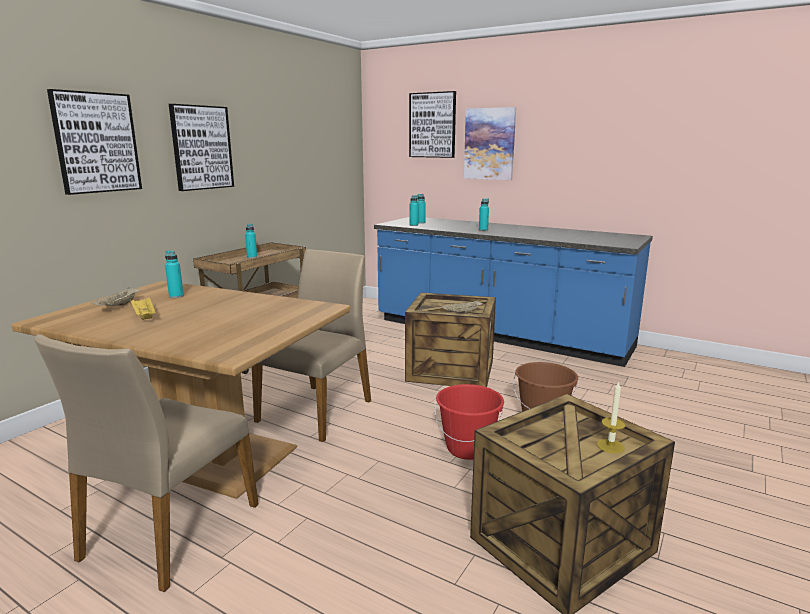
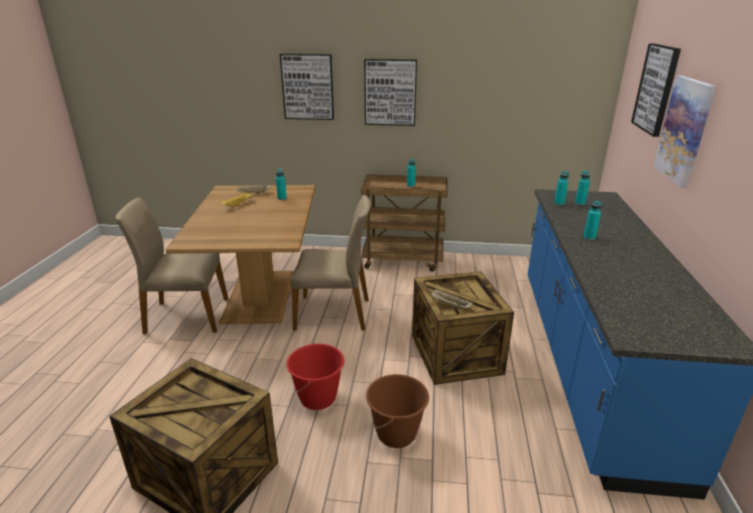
camera: 65 degrees right, 10 degrees up
candle [597,381,626,453] -> none

